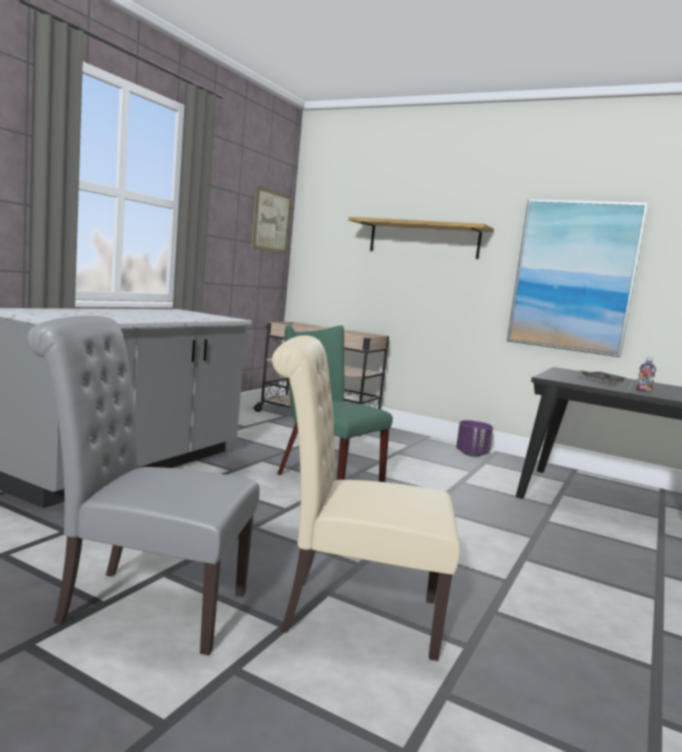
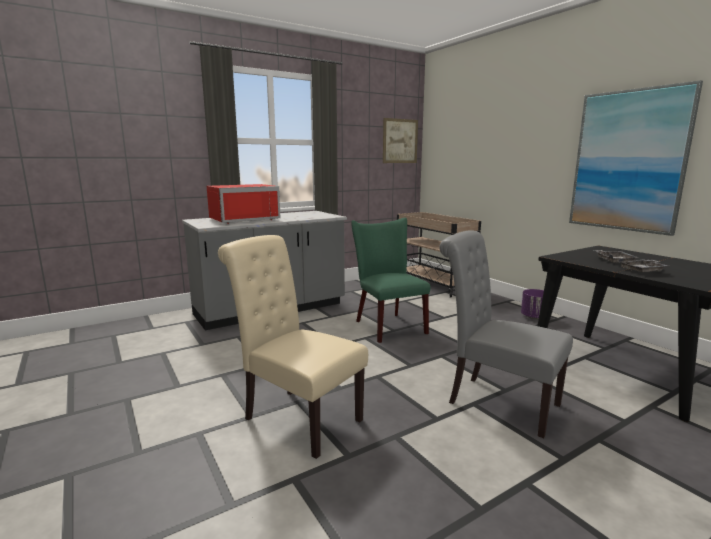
camera: 30 degrees right, 5 degrees up
grey chair [27,316,260,655] -> grey chair moved to [439,230,573,438]
shelf [348,217,494,259] -> none
bottle [636,357,656,392] -> grey tray [618,258,669,272]
none -> red microwave [207,184,281,224]

